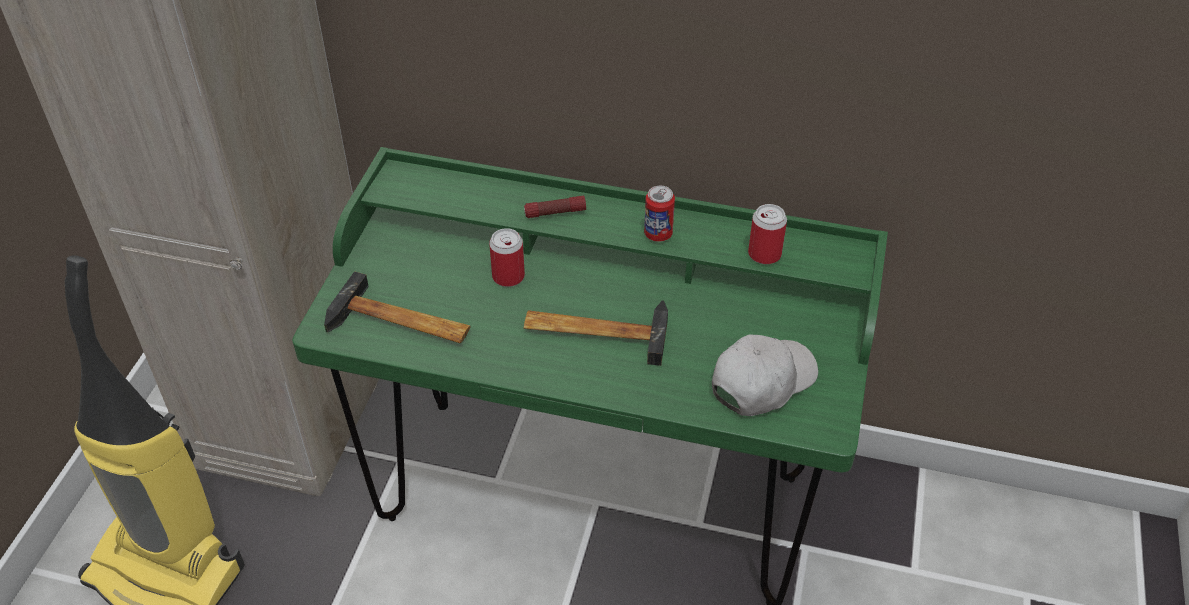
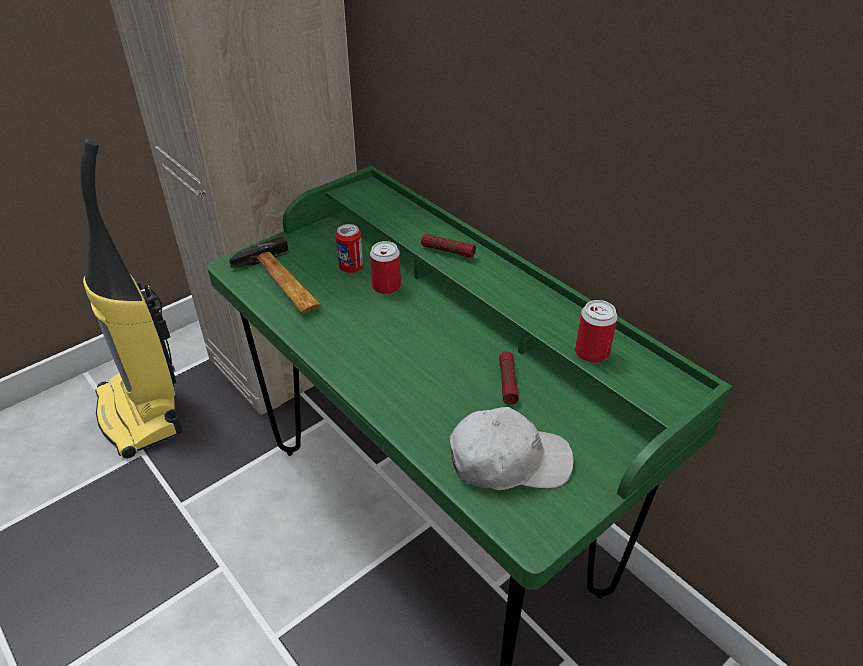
camera: 35 degrees right, 5 degrees down
hammer [524,301,668,366] -> none
can [644,186,675,242] -> can moved to [336,224,363,273]
none -> flashlight [499,351,519,404]

